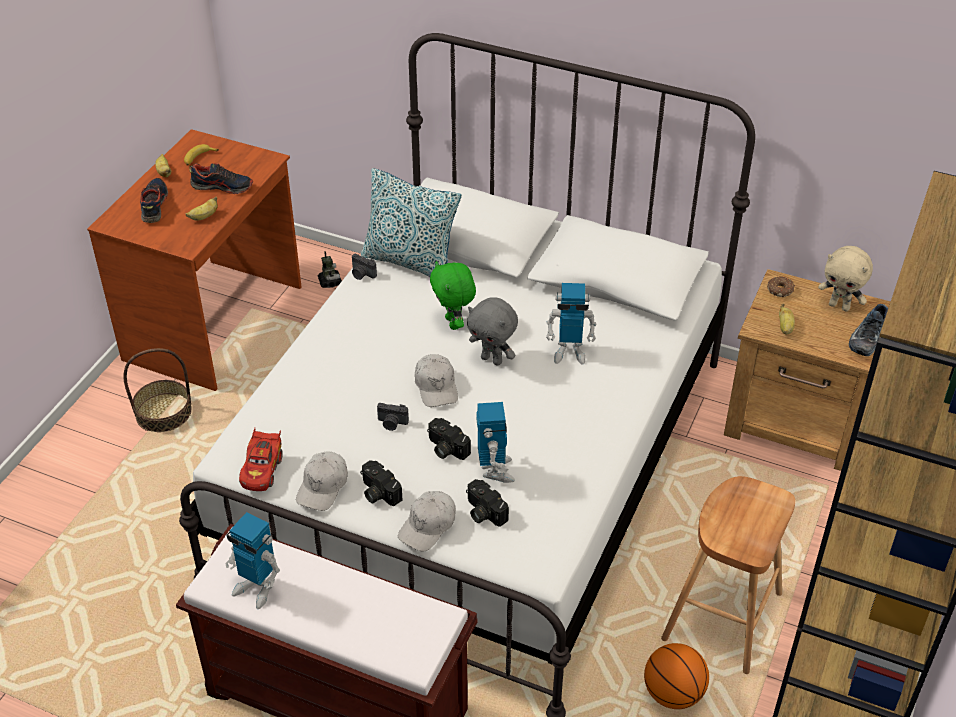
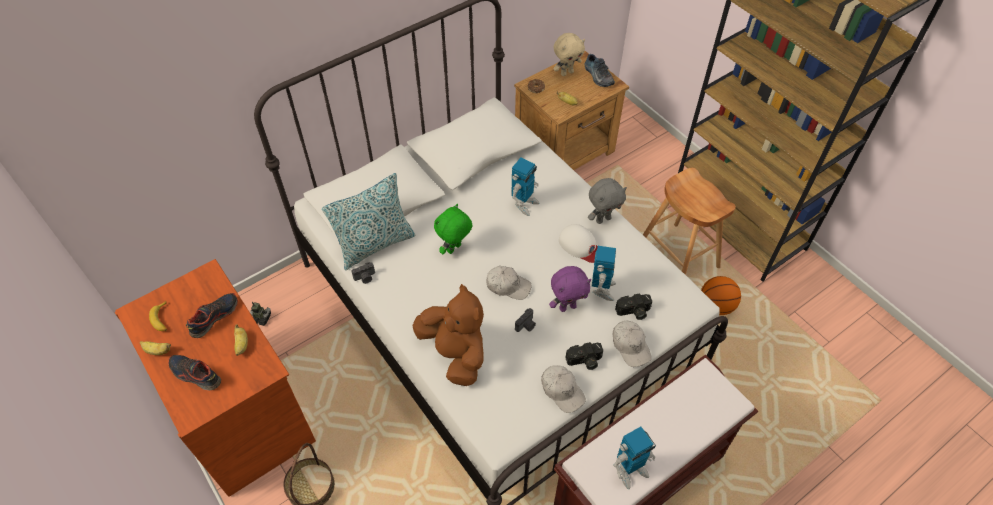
camera: 60 degrees left, 10 degrees up
red toy car [239,428,283,491] -> none
camera [427,418,471,460] -> purple plush toy [549,266,591,312]
green plush toy [430,261,476,330] -> green plush toy turned 120 degrees clockwise [434,204,472,254]
grey plush toy [467,297,518,366] -> grey plush toy moved to [588,178,627,224]
toy robot [476,402,515,483] -> toy robot turned 75 degrees clockwise [592,246,616,301]
none -> brown plush toy [412,284,484,386]
none -> white cap [559,224,598,263]

